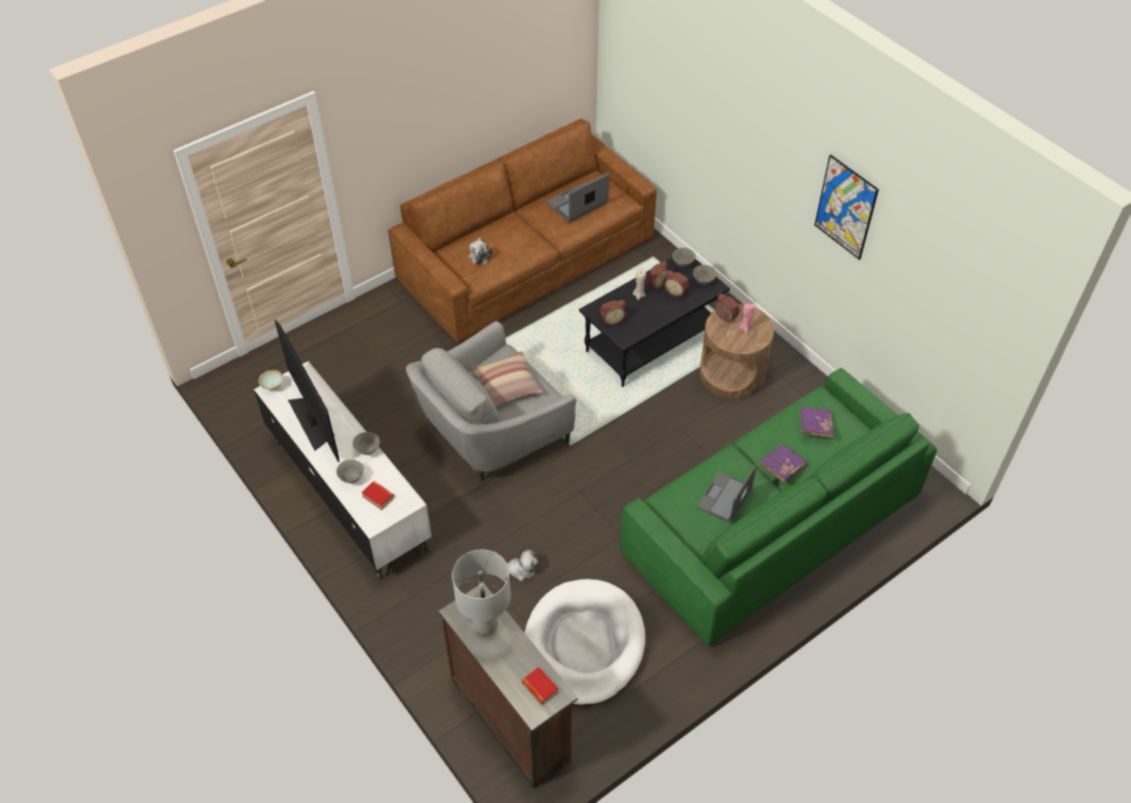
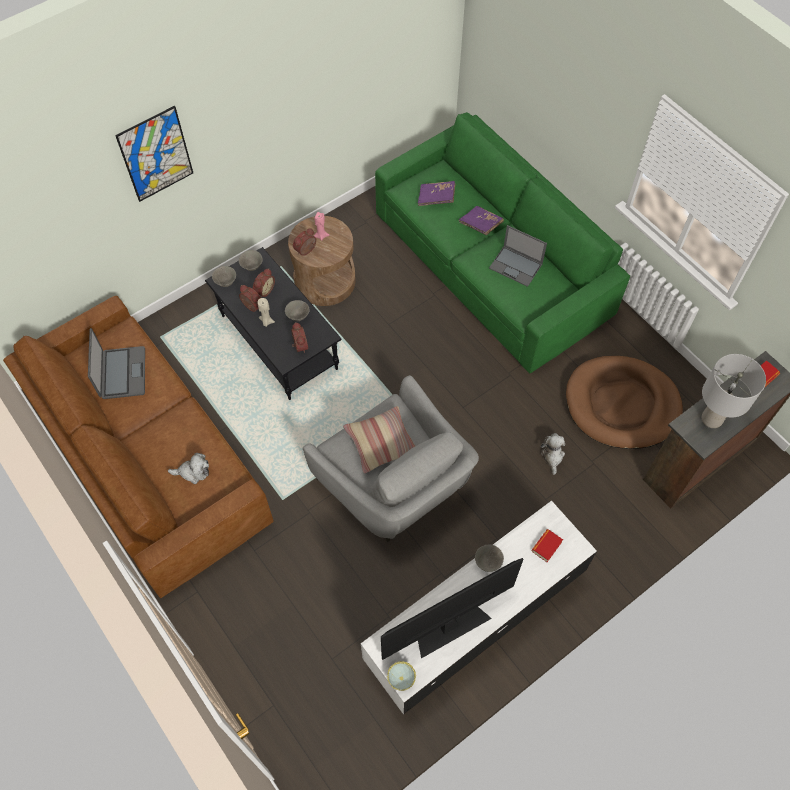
camera: 90 degrees left, 10 degrees up
grey bowl [336,460,364,483] -> grey bowl moved to [285,300,310,321]
white dog bed [525,579,645,706] -> brown dog bed [566,356,683,449]
laptop [547,173,610,223] -> laptop turned 150 degrees counterclockwise [88,328,145,399]
picture [814,154,879,260] -> picture moved to [115,106,193,202]

